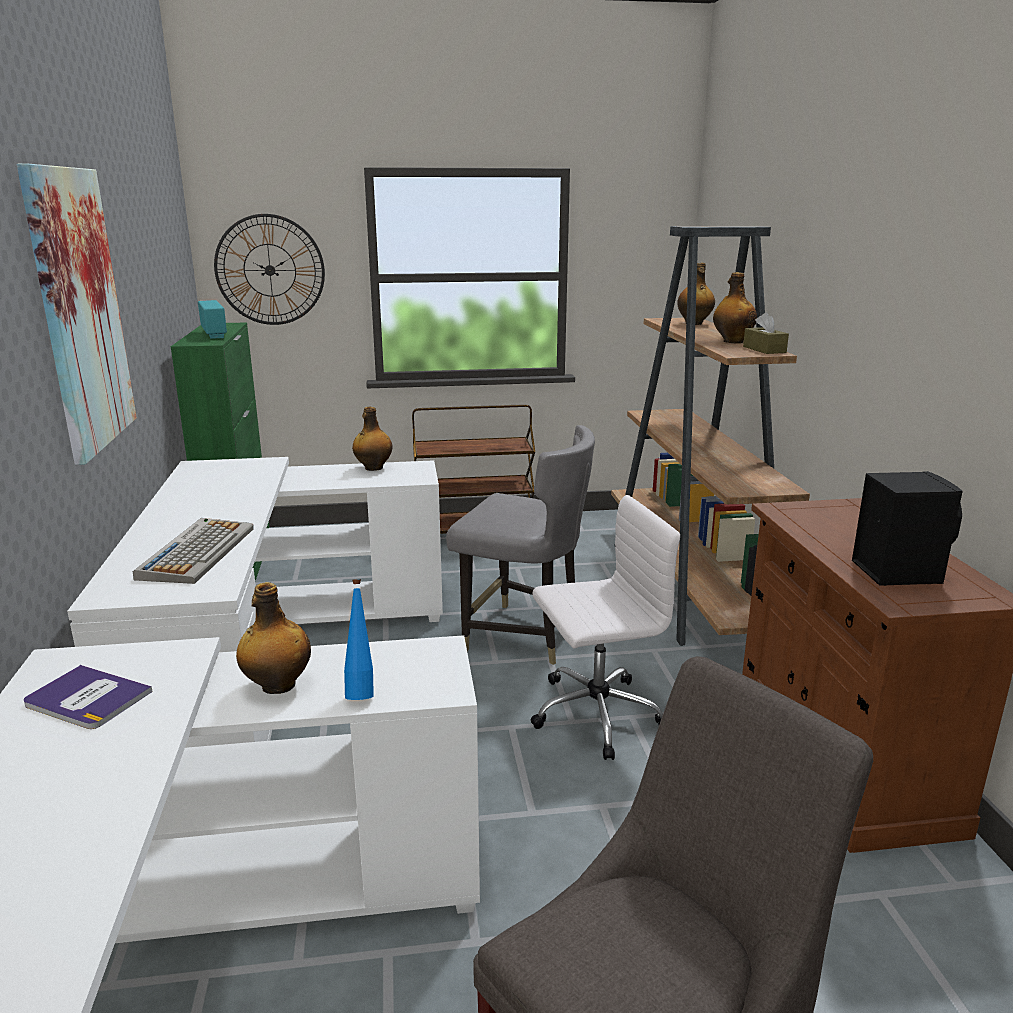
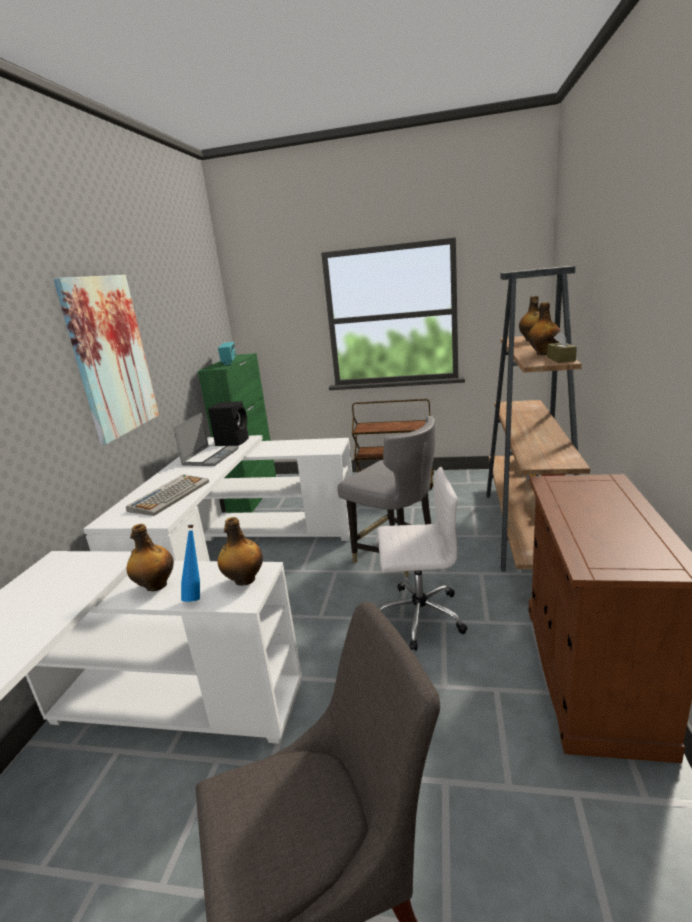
camera: 20 degrees right, 0 degrees up
book [24,665,153,729] -> none
wall clock [214,214,325,325] -> none
bottle [352,407,393,471] -> bottle moved to [218,517,263,586]
black speaker [852,471,963,586] -> black speaker moved to [208,401,249,446]
none -> laptop [173,413,239,466]

